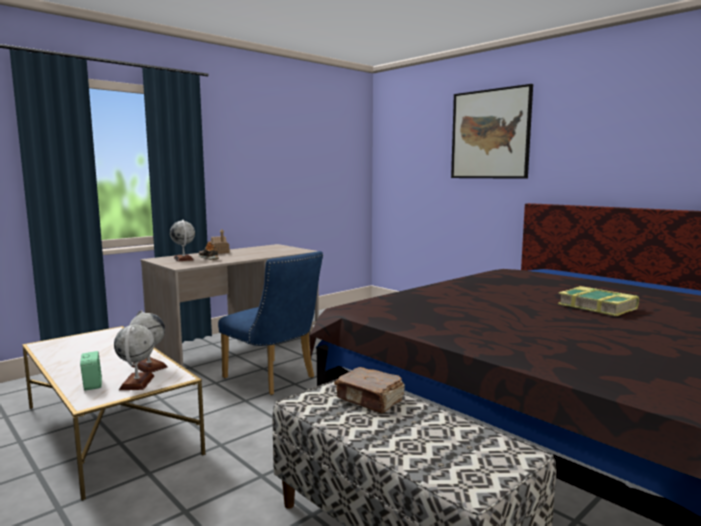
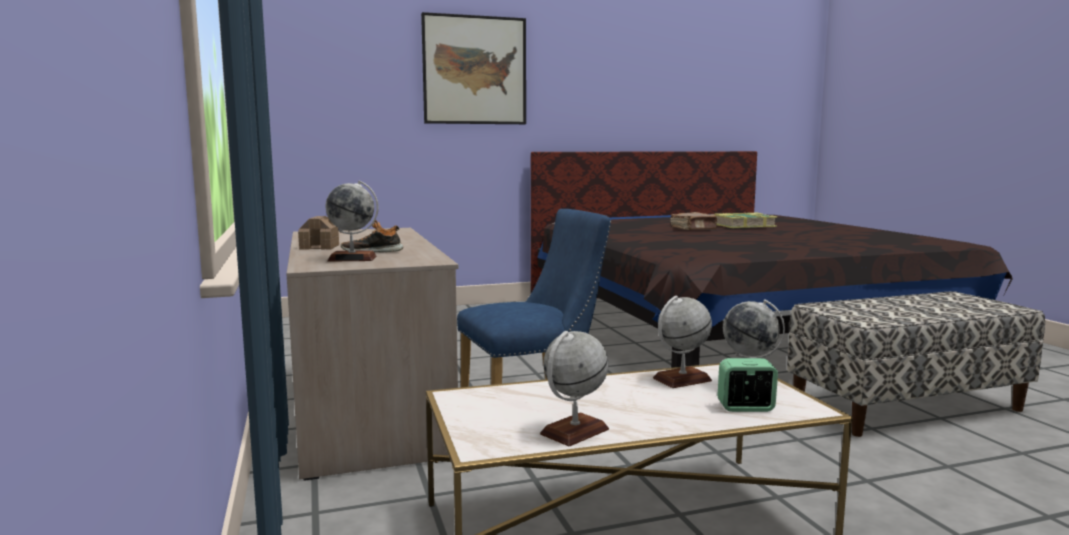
camera: 65 degrees left, 0 degrees up
brown book [334,367,405,413] -> brown book moved to [670,212,717,230]
none -> globe [540,331,609,446]

